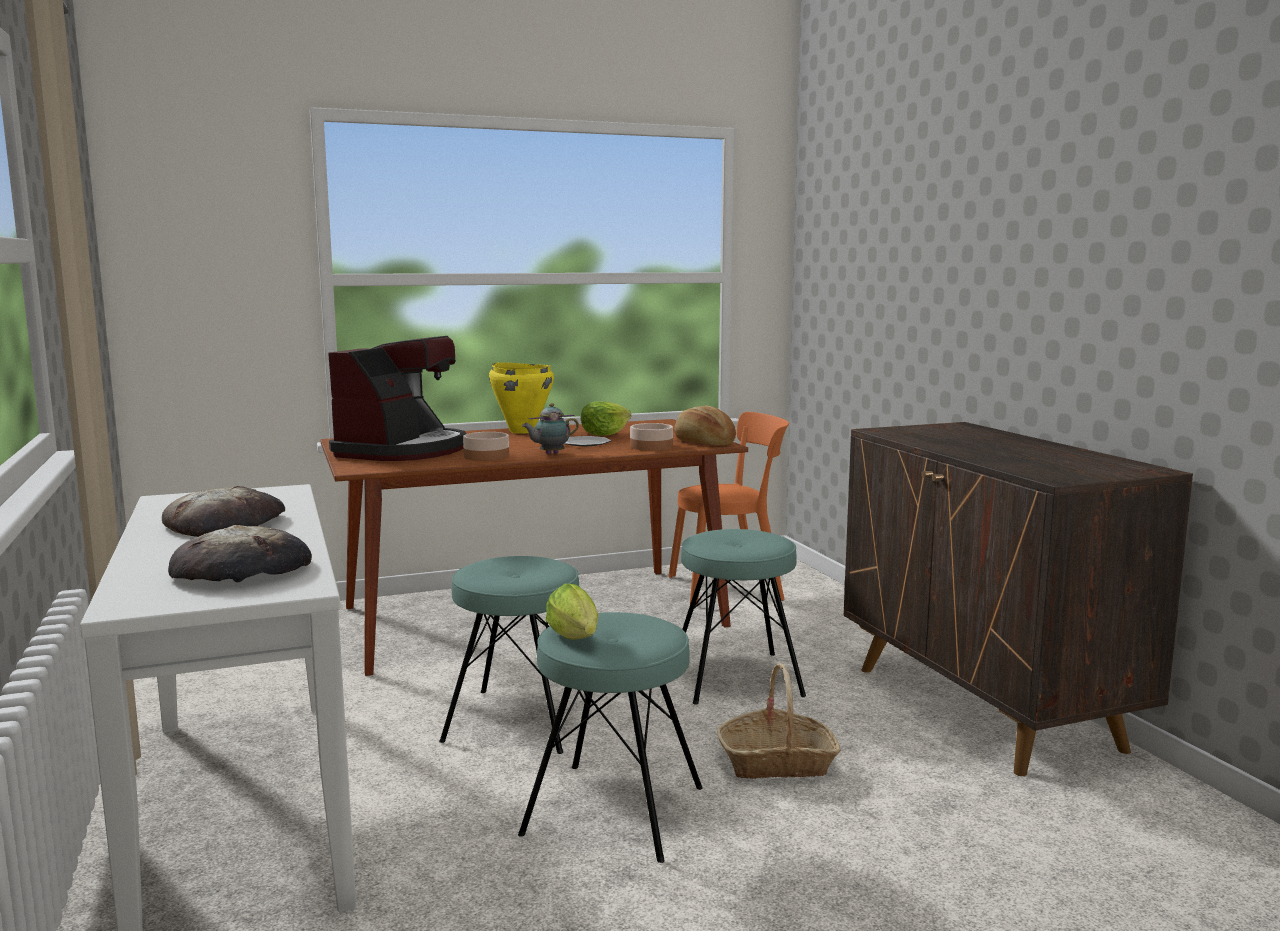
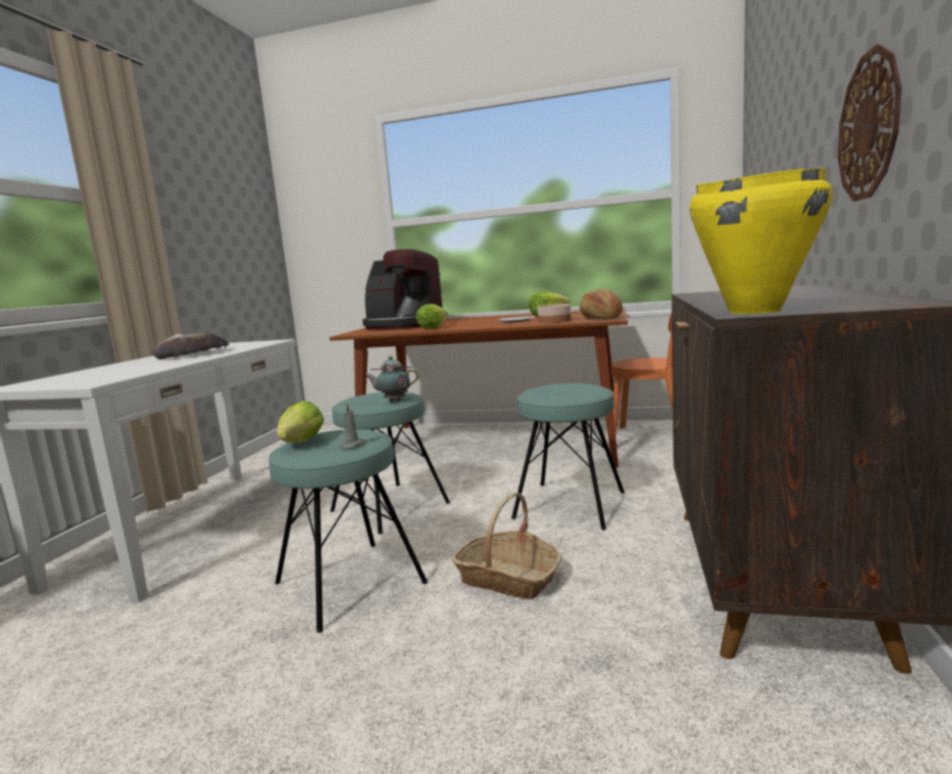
camera: 35 degrees right, 0 degrees up
bread [168,525,312,582] -> none
coffee machine [328,336,466,461] -> coffee machine turned 60 degrees clockwise [362,249,442,330]
bowl [463,432,509,461] -> lettuce [416,304,448,329]
yellow cooking pot [489,362,554,434] -> yellow cooking pot moved to [690,168,833,314]
teapot [522,403,579,455] -> teapot moved to [365,356,419,402]
none -> grey candle [339,402,366,449]
none -> wall clock [838,44,902,201]

